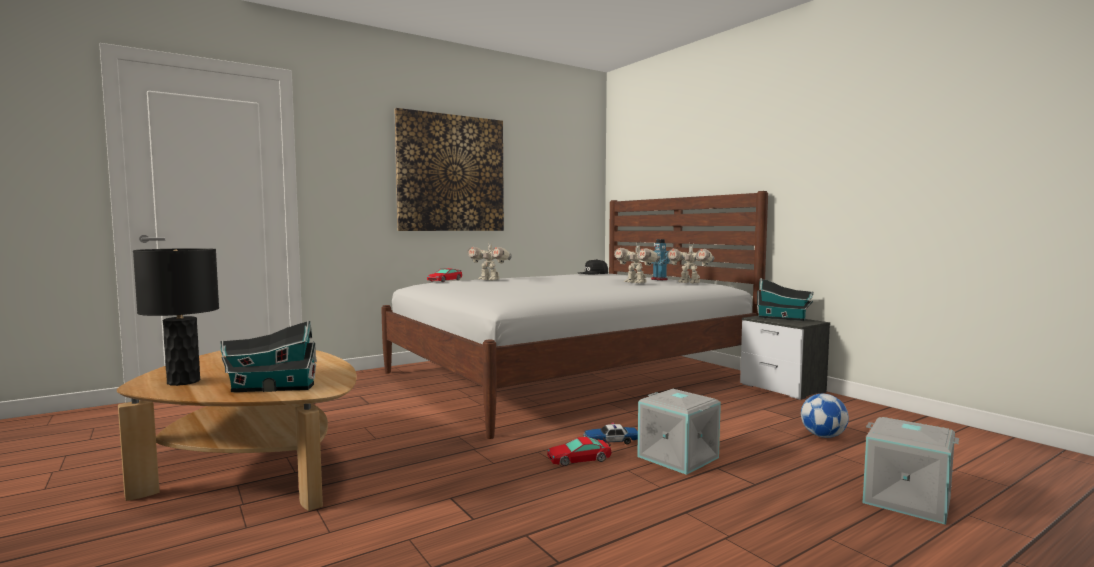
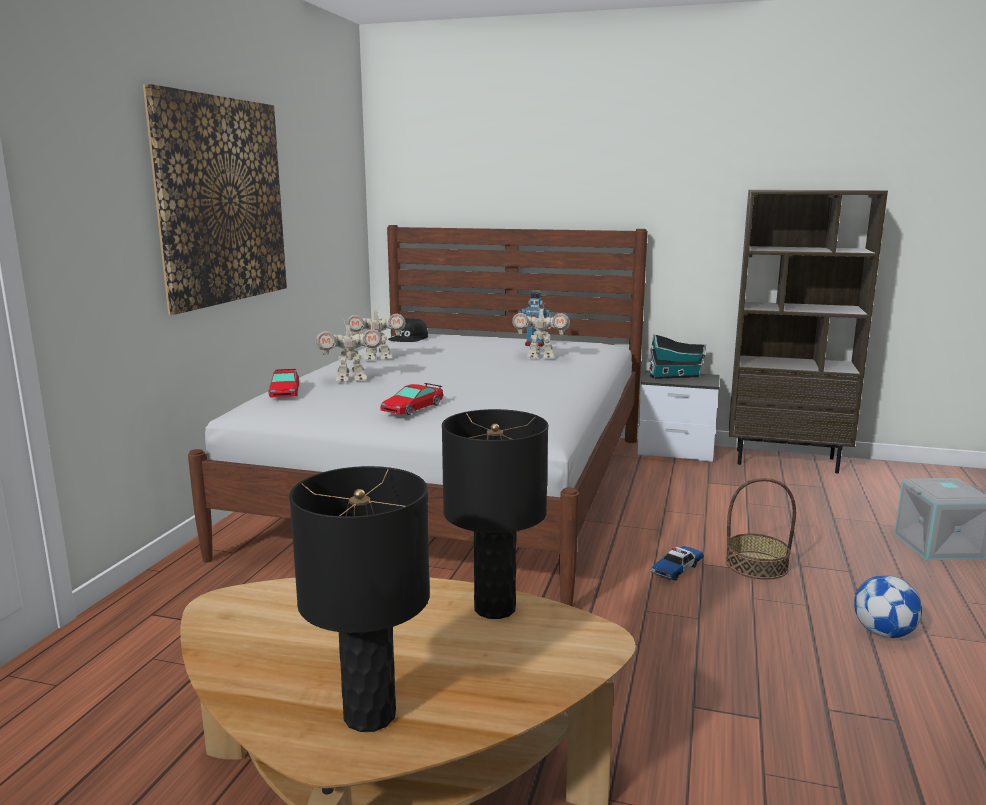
camera: 40 degrees left, 10 degrees up
toy house [220,320,317,392] -> none
toy car [547,437,612,466] -> toy car moved to [381,383,443,415]
grey storage box [637,389,721,475] -> basket [726,478,796,580]
toy robot [667,242,714,283] -> toy robot moved to [347,305,406,360]
football [801,394,849,438] -> football moved to [854,575,922,638]
none -> black table lamp [442,409,548,619]
none -> brown bookcase [729,190,888,474]

